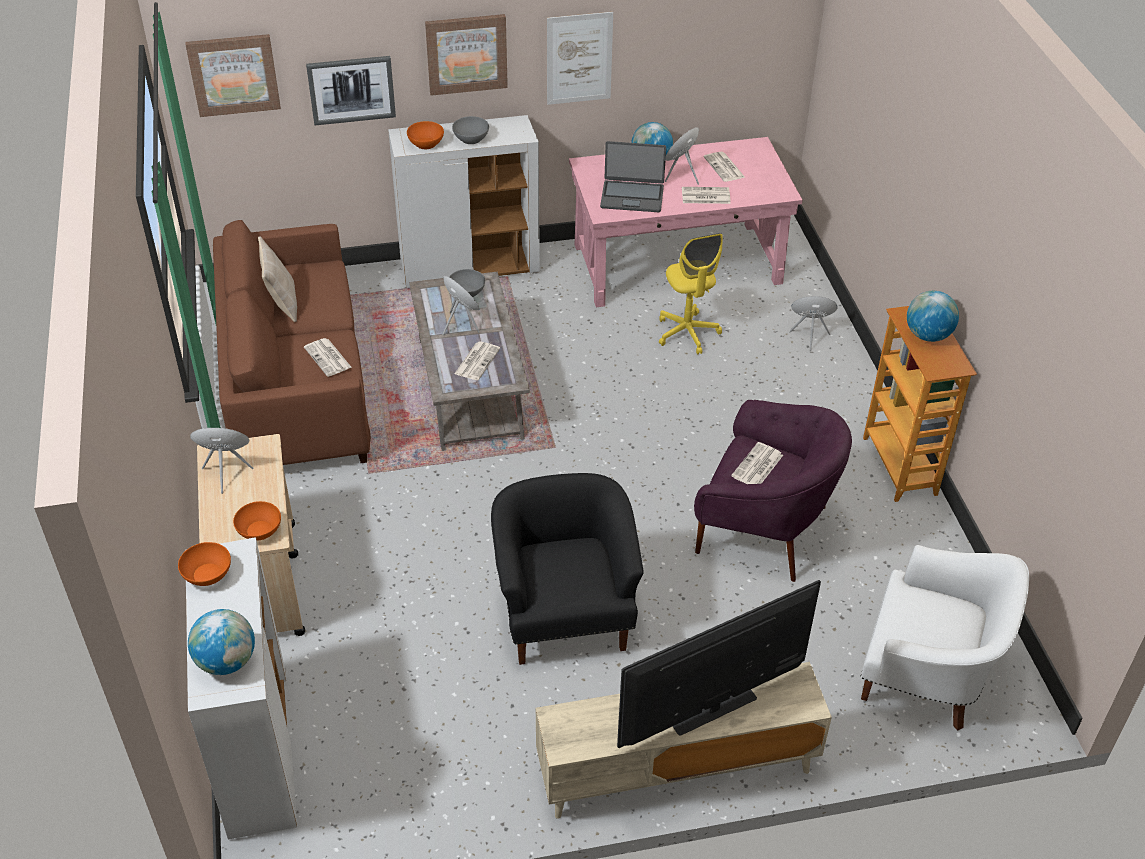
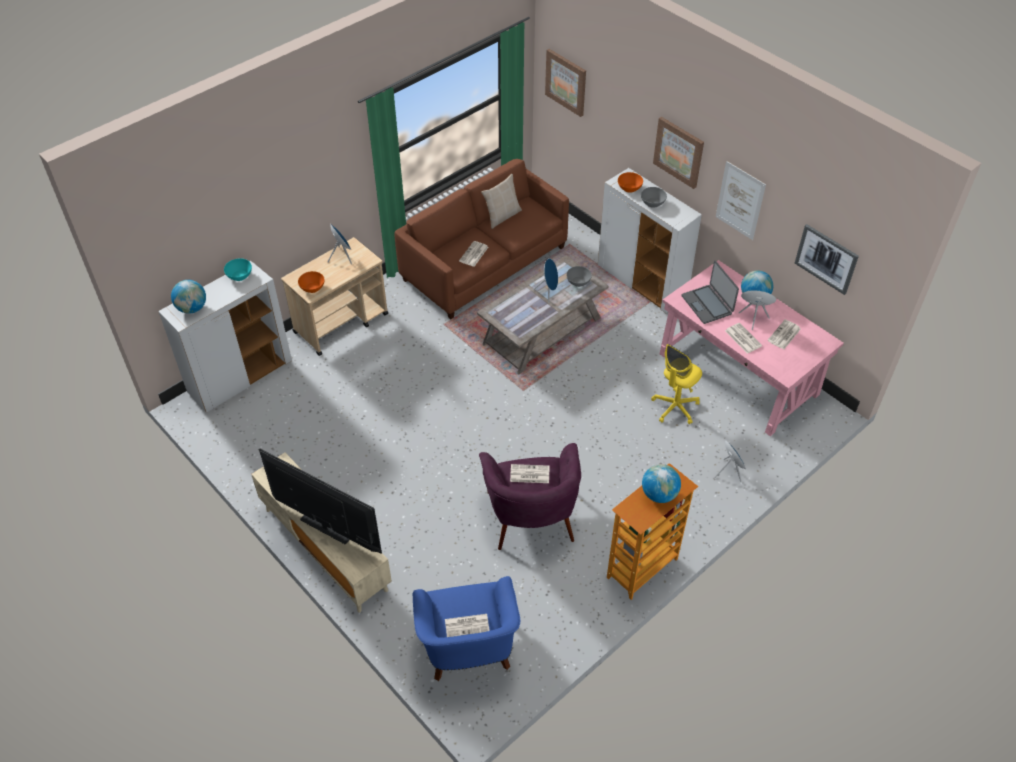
camera: 60 degrees right, 5 degrees up
orange bowl [178,542,231,586] -> turquoise bowl [224,258,252,281]
picture [306,56,396,125] -> picture moved to [795,224,859,295]
newspaper [454,341,500,380] -> newspaper moved to [445,614,490,637]
black armchair [491,473,644,665] -> none
white armchair [861,545,1029,731] -> blue armchair [413,576,520,681]

